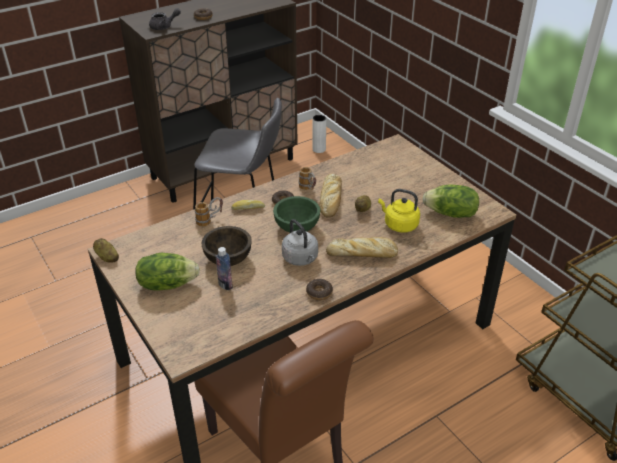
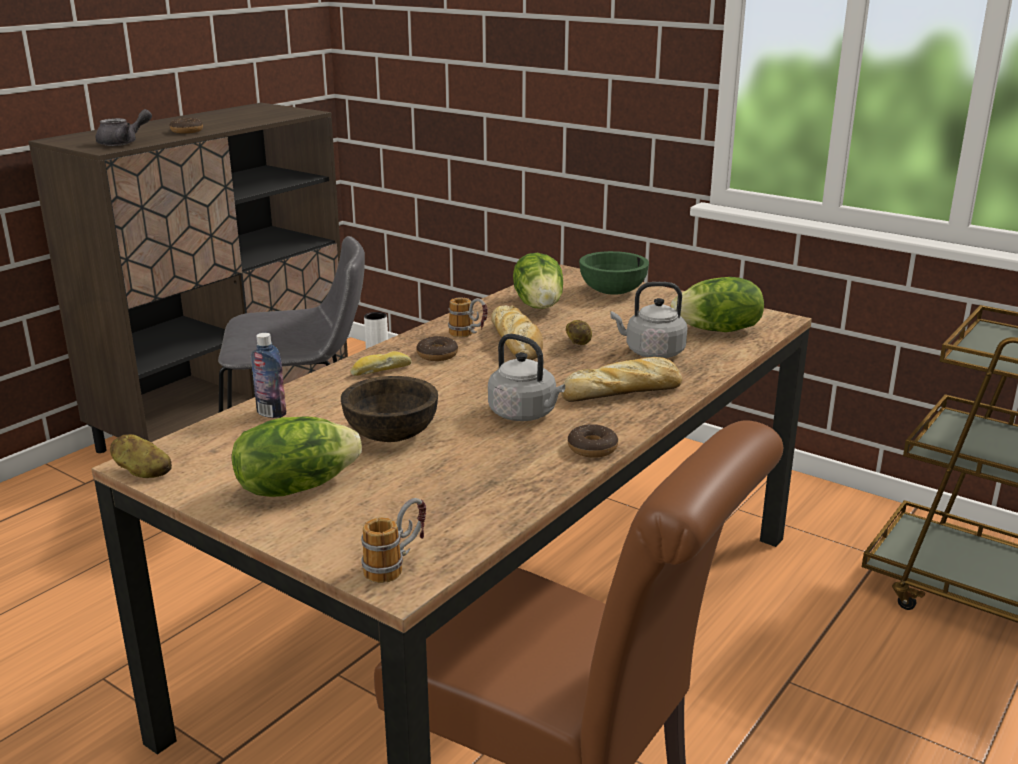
camera: 20 degrees left, 15 degrees down
mug [195,197,223,226] -> mug moved to [361,498,426,583]
bottle [216,247,233,290] -> bottle moved to [251,333,286,418]
green bowl [273,196,320,232] -> green bowl moved to [579,251,649,295]
yellow kettle [378,189,420,233] -> grey kettle [610,282,688,358]
none -> lettuce [513,253,563,309]

